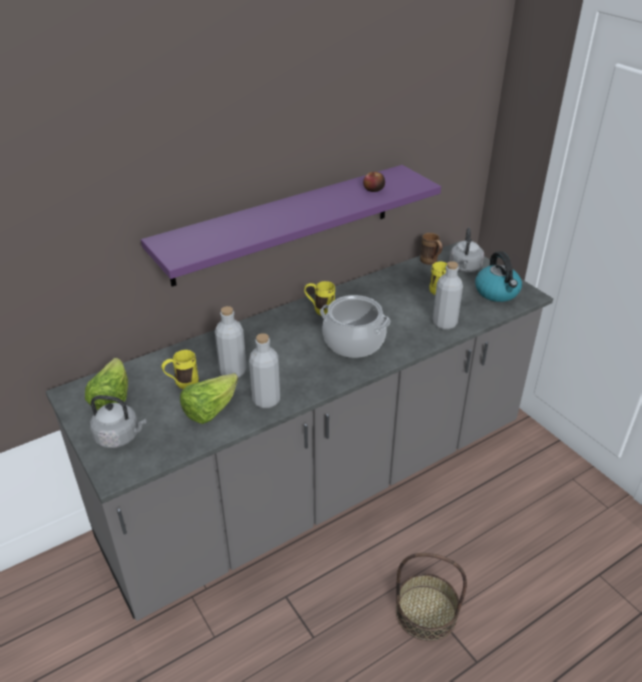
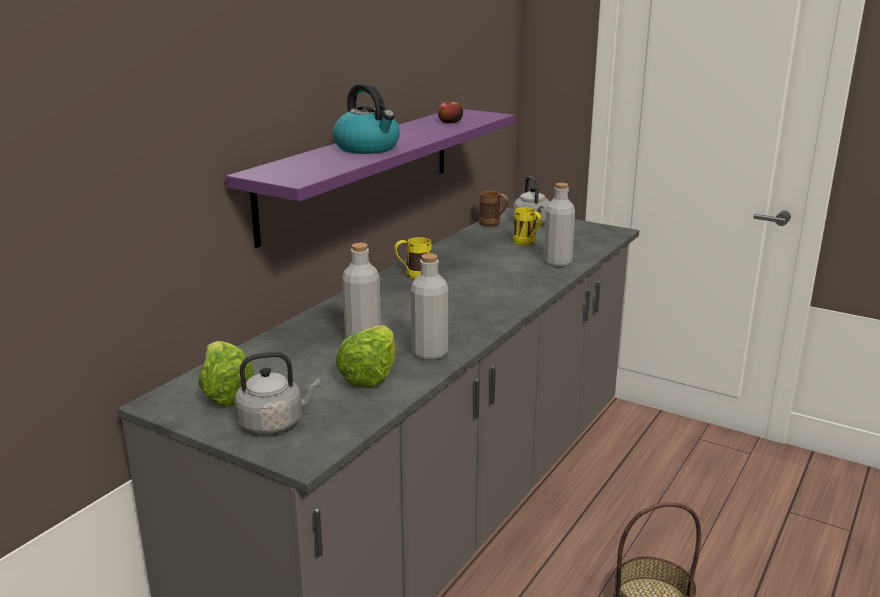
camera: 25 degrees left, 15 degrees down
yellow mug [161,350,199,389] -> none
cooking pot [320,295,390,358] -> none
kettle [475,251,522,302] -> kettle moved to [333,83,400,154]

